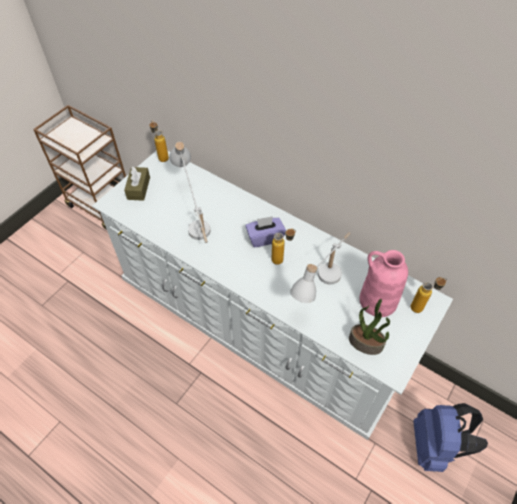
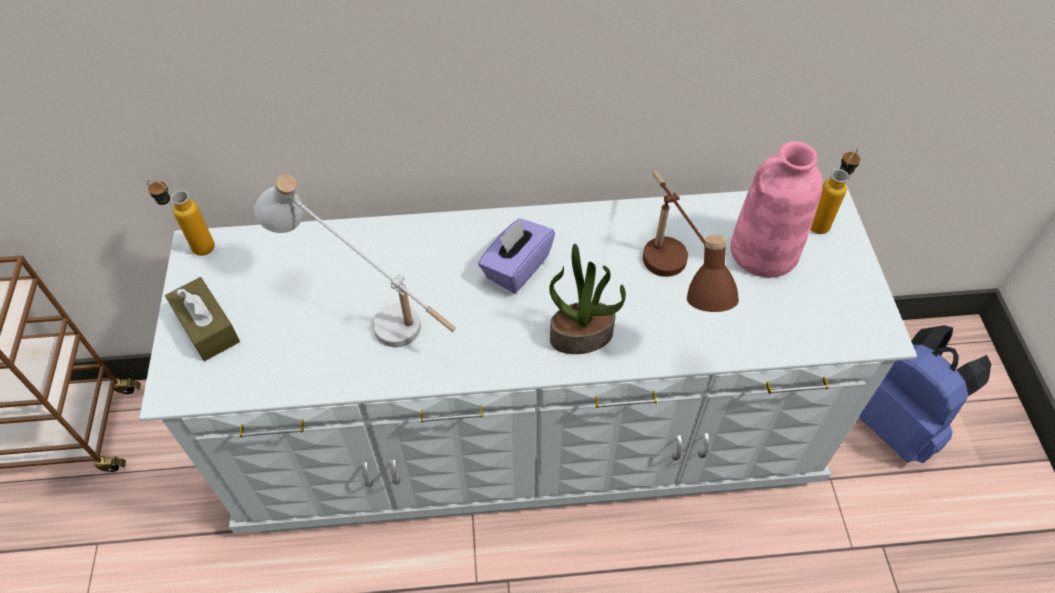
camera: 40 degrees left, 0 degrees up
bottle [271,229,296,265] -> none
white table lamp [290,232,351,303] -> brown table lamp [643,171,739,312]
potted plant [349,299,390,355] -> potted plant moved to [549,244,626,354]

